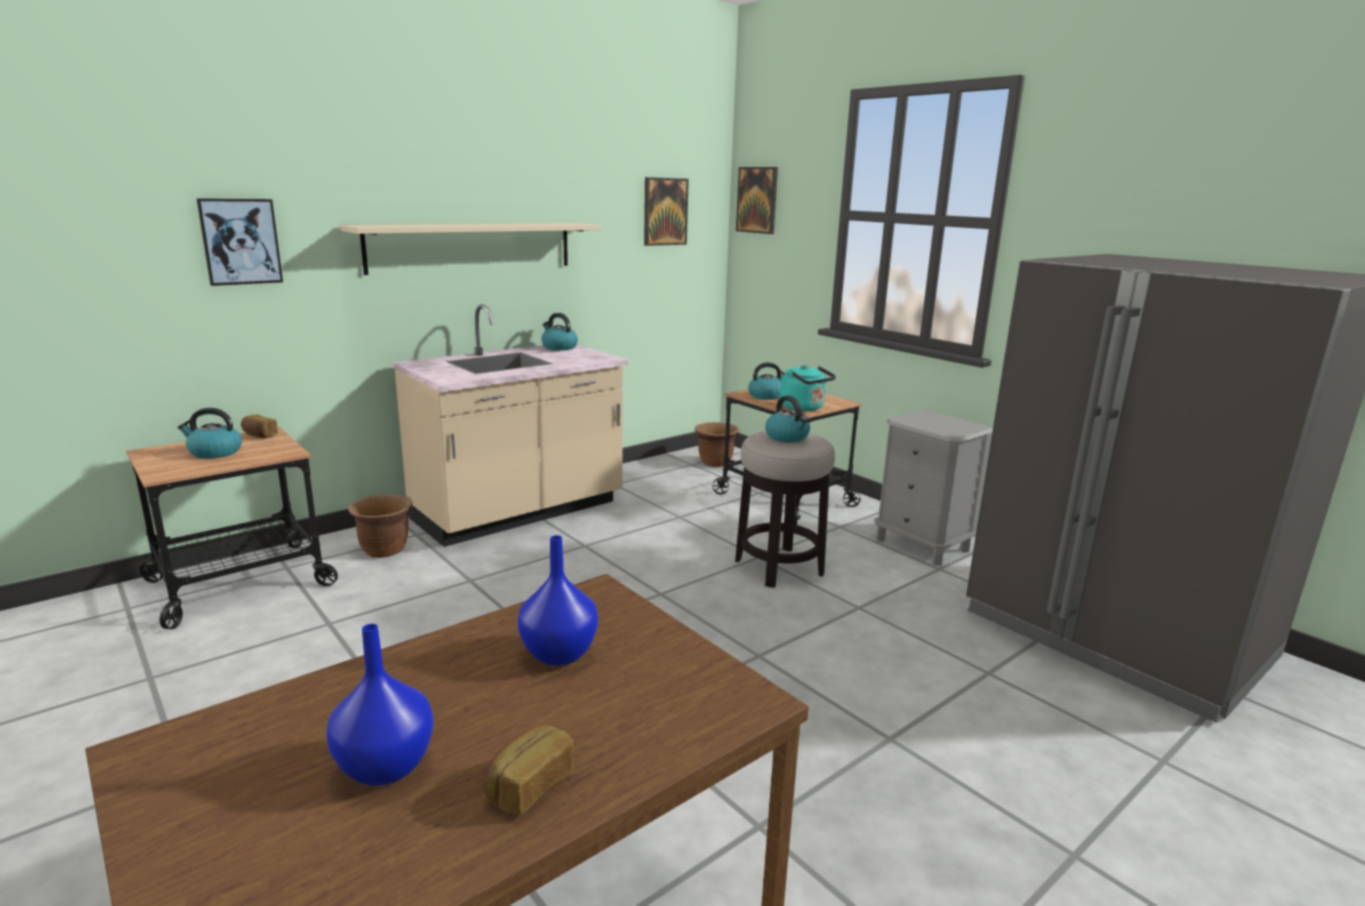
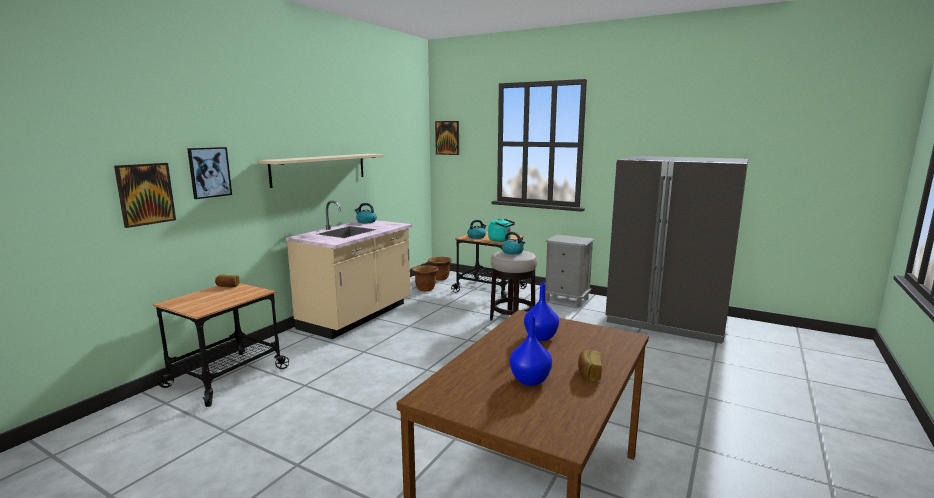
camera: 20 degrees left, 5 degrees down
kettle [177,408,242,459] -> none
brown planter [348,494,413,558] -> brown planter moved to [412,265,438,291]
picture [644,177,689,246] -> picture moved to [114,163,176,228]

